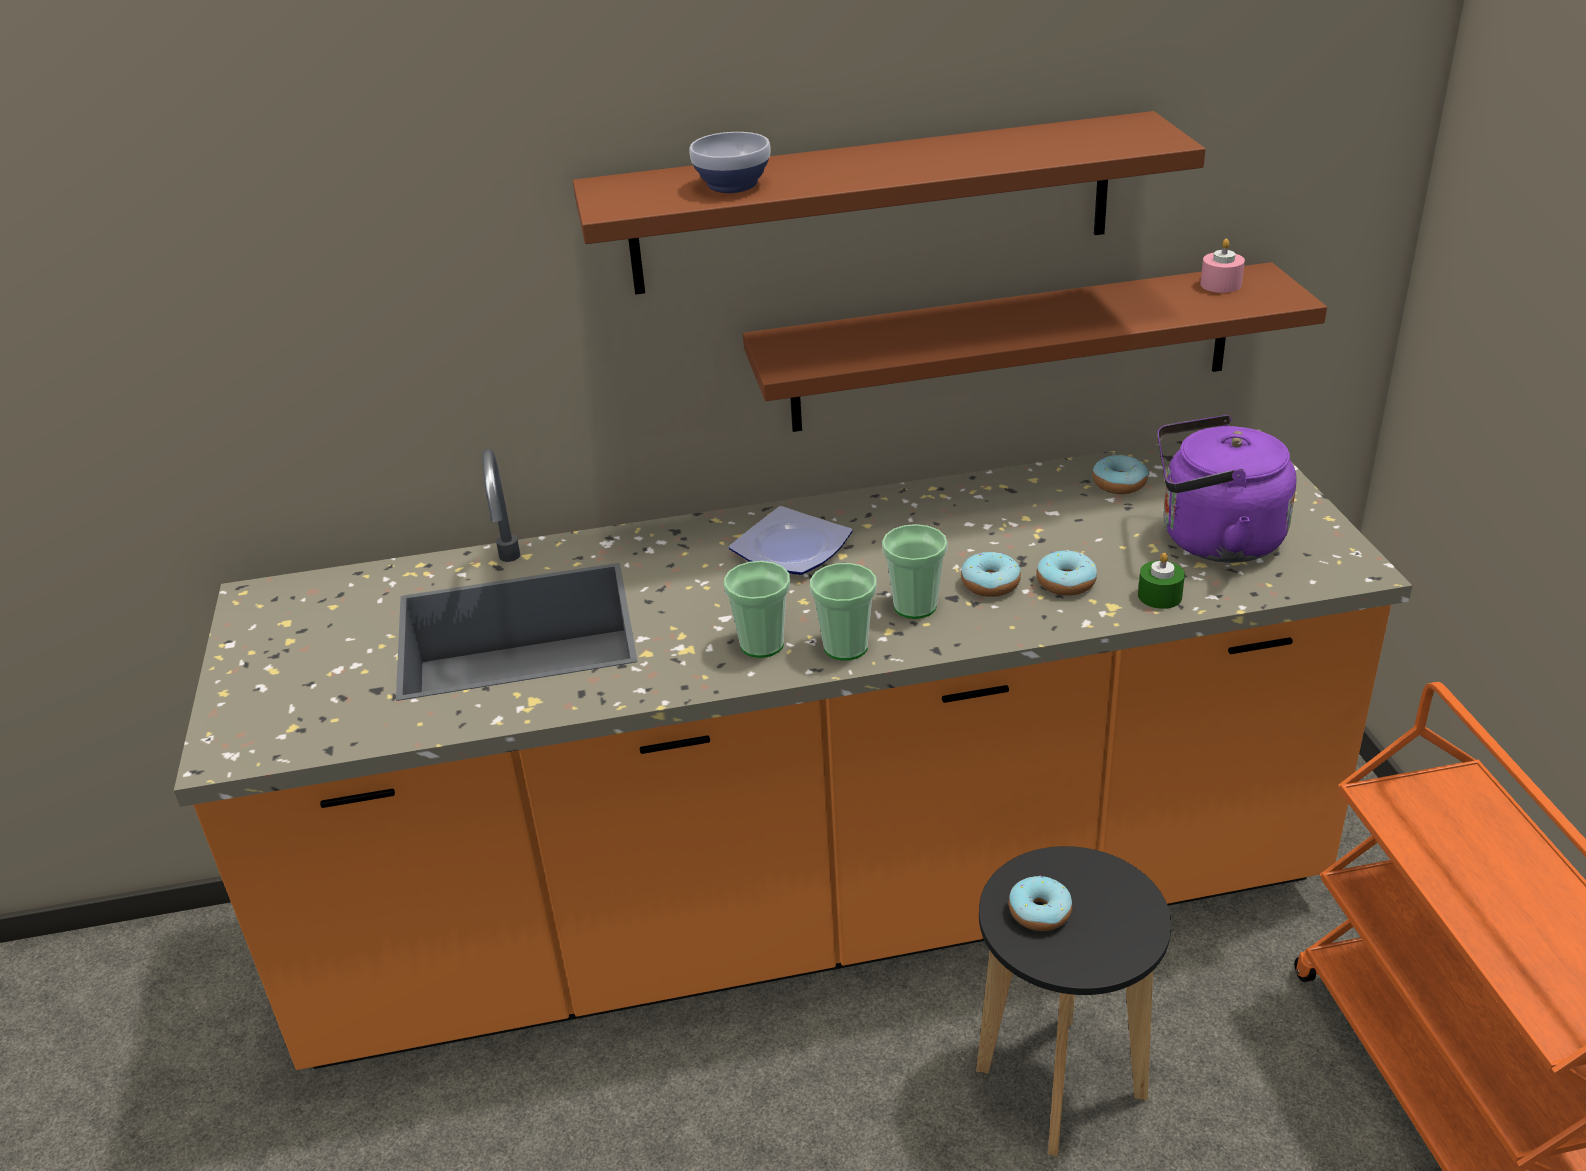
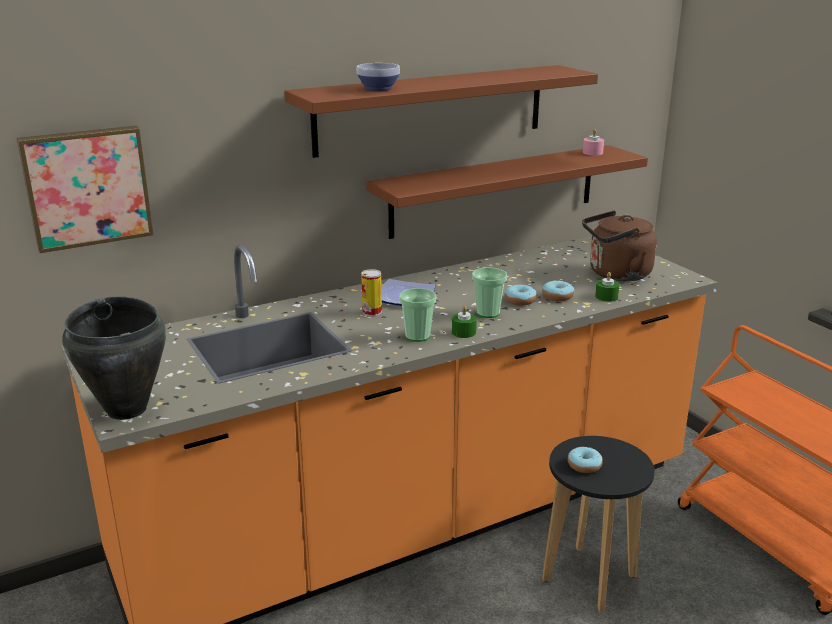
camera: 20 degrees left, 10 degrees down
cup [810,563,876,660] -> green candle [452,305,477,338]
donut [1093,454,1149,494] -> none
purple kettle [1157,415,1297,563] -> brown kettle [582,211,657,281]
none -> picture [17,126,154,253]
none -> black cooking pot [62,296,166,420]
none -> can [361,269,382,316]

